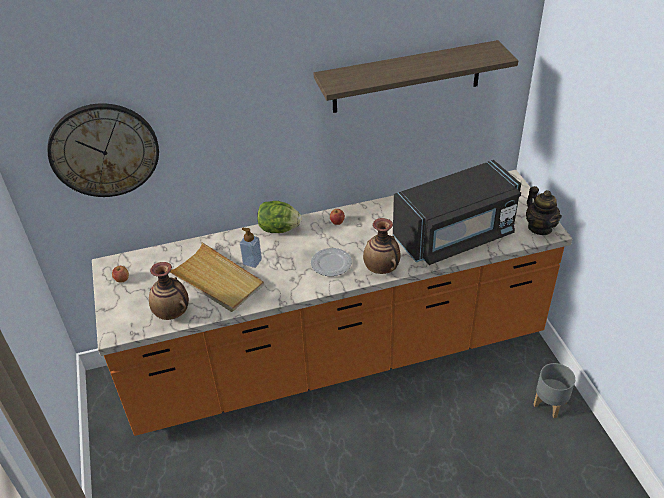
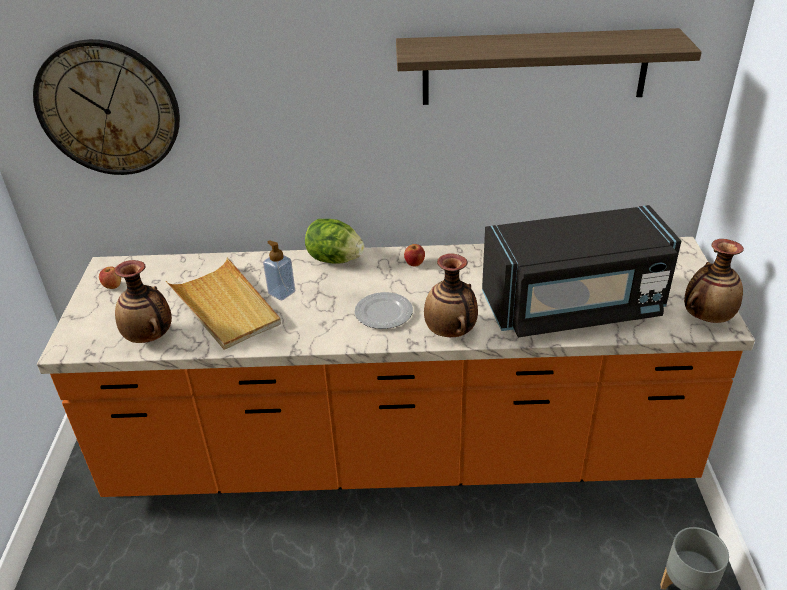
camera: 15 degrees right, 5 degrees down
teapot [526,186,562,235] -> vase [684,239,744,323]

